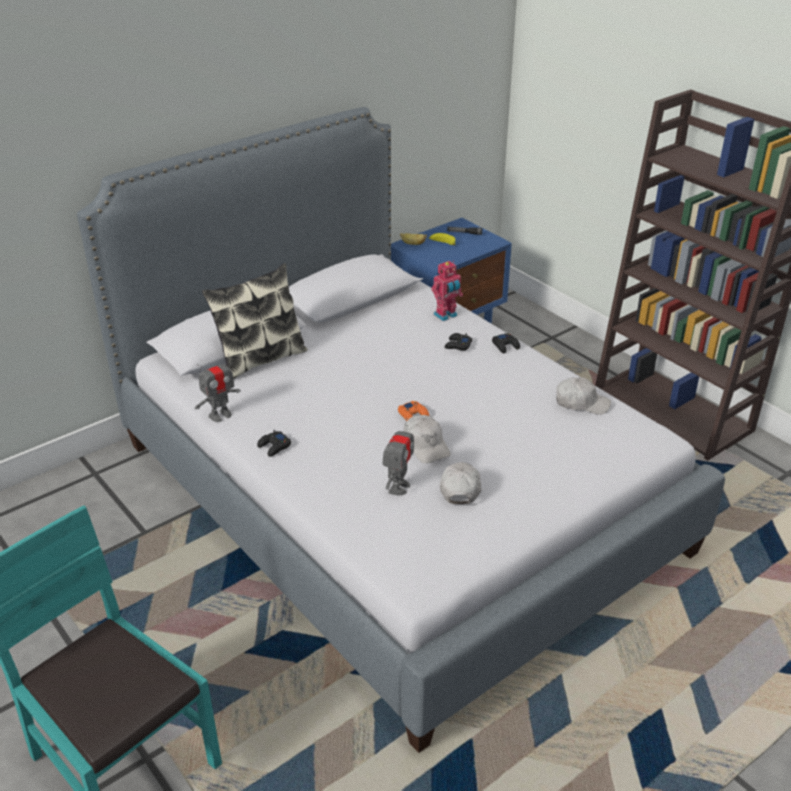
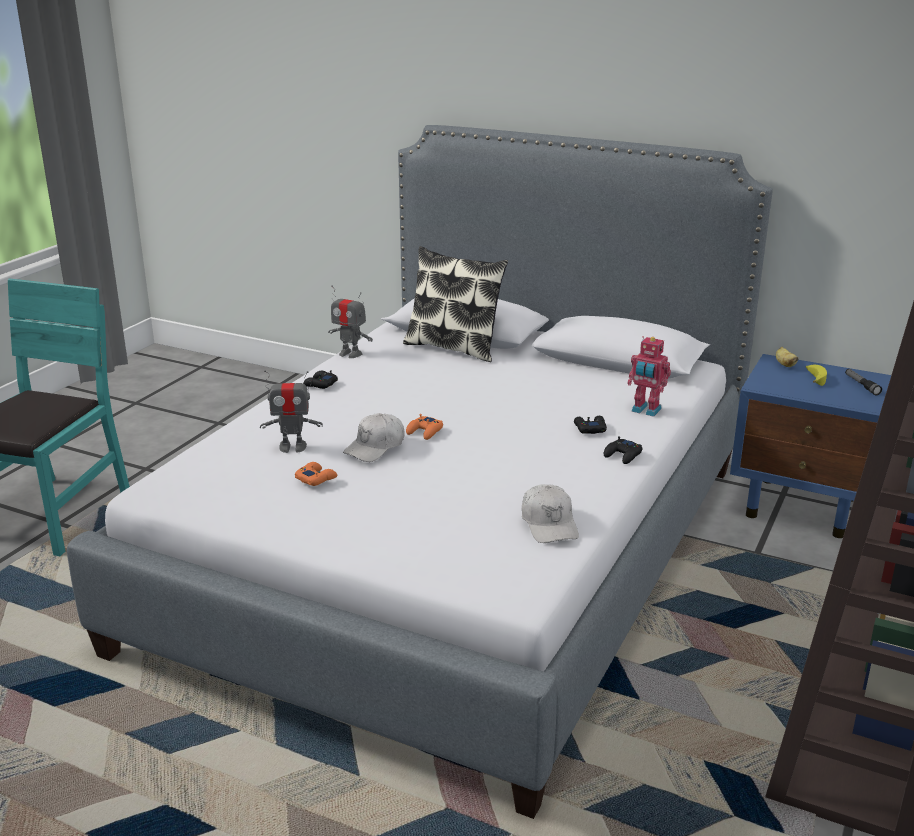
camera: 65 degrees right, 10 degrees down
white cap [440,462,481,504] -> orange game controller [295,462,337,486]

